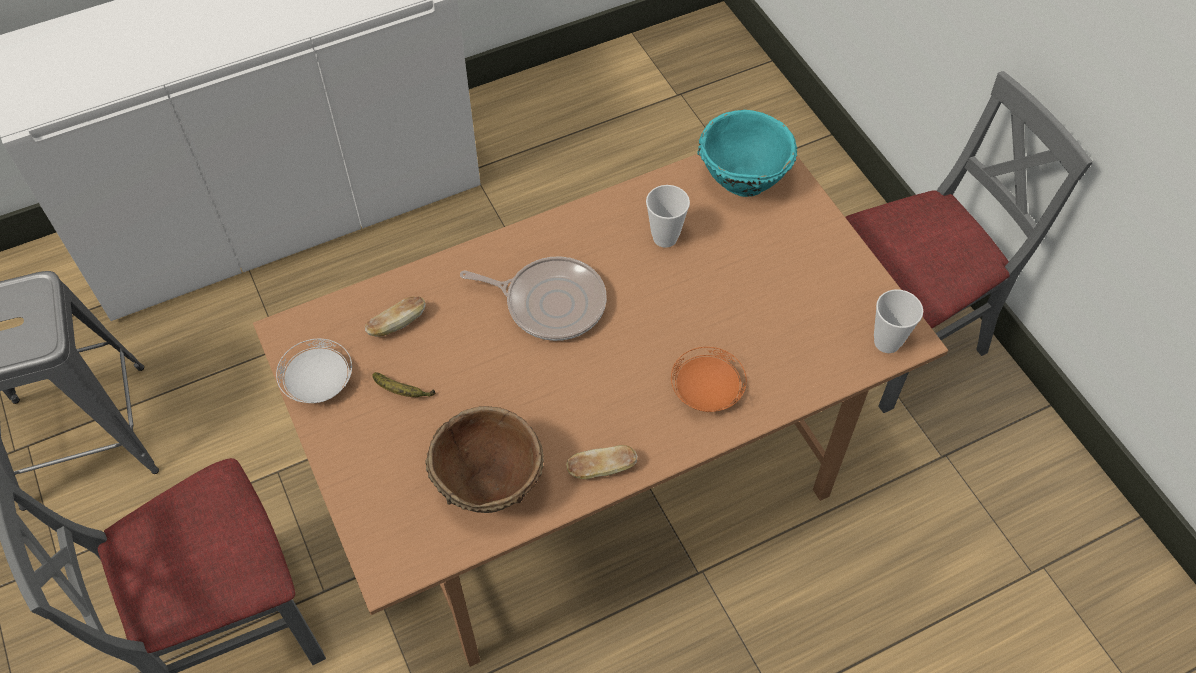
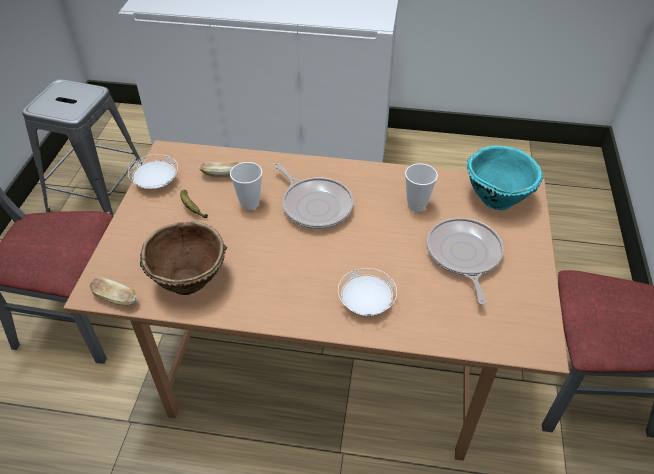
camera: 35 degrees right, 10 degrees down
bread [566,445,638,479] -> bread moved to [90,278,136,306]
orange plate [671,347,747,412] -> white plate [338,268,397,316]
cup [874,290,923,353] -> cup moved to [230,162,263,210]
none -> frying pan [427,218,504,305]

